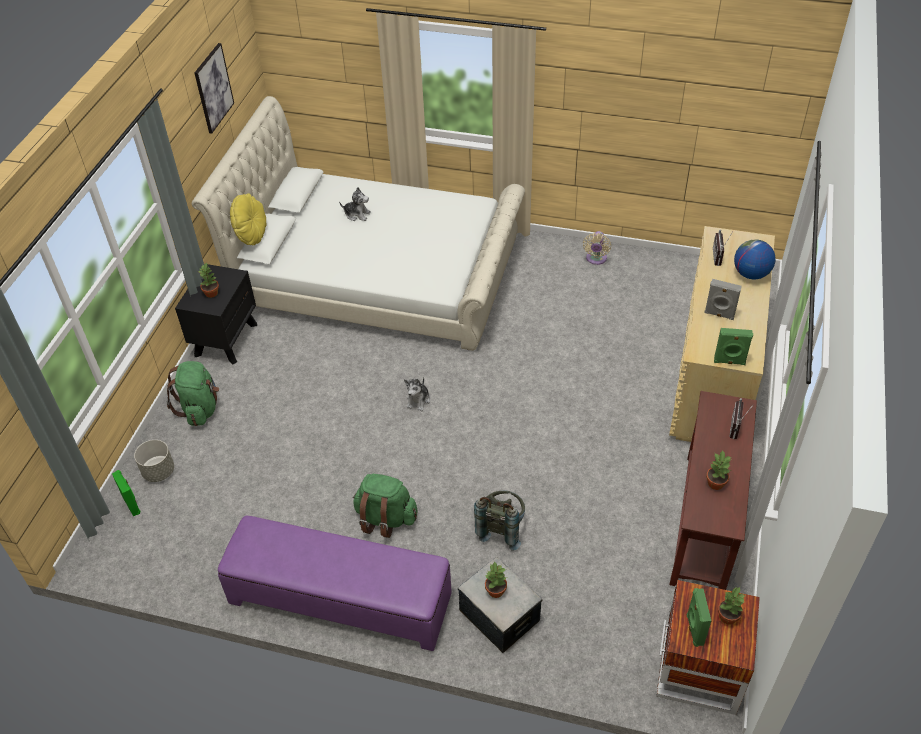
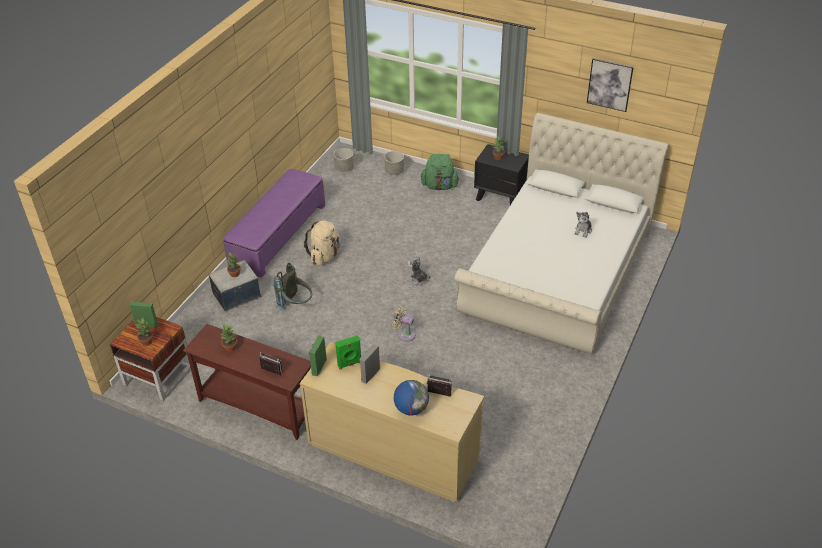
camera: 100 degrees right, 5 degrees down
green speaker [112,470,140,517] -> green speaker moved to [335,335,361,369]
yellow pillow [230,193,267,245] -> none
green backpack [353,474,418,538] -> beige backpack [304,221,340,266]
beige fan [583,231,611,265] -> beige fan moved to [392,306,416,342]
none -> grey planter [333,148,354,172]

